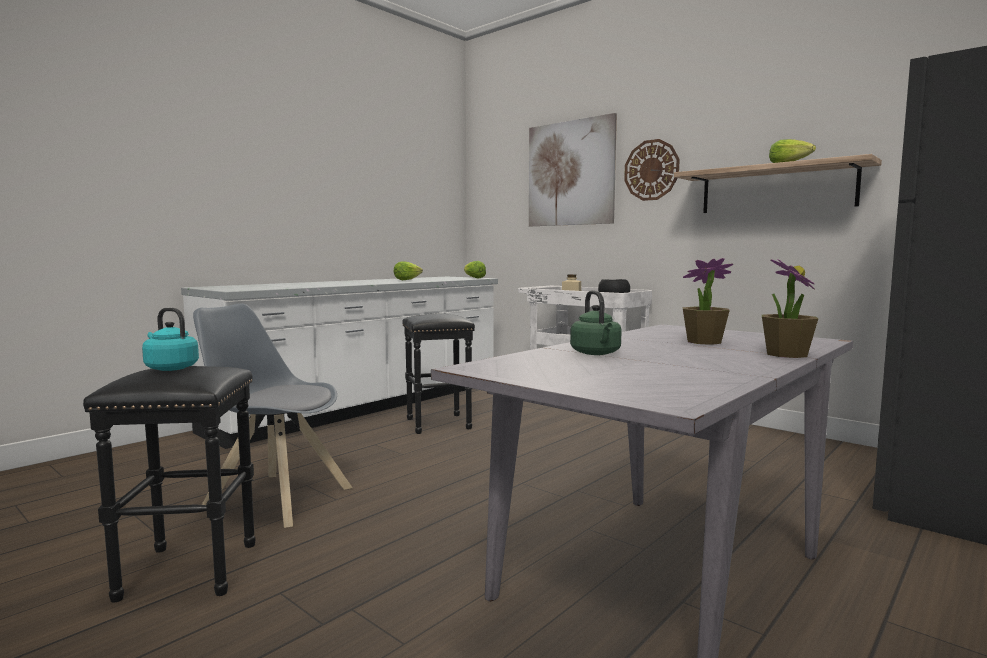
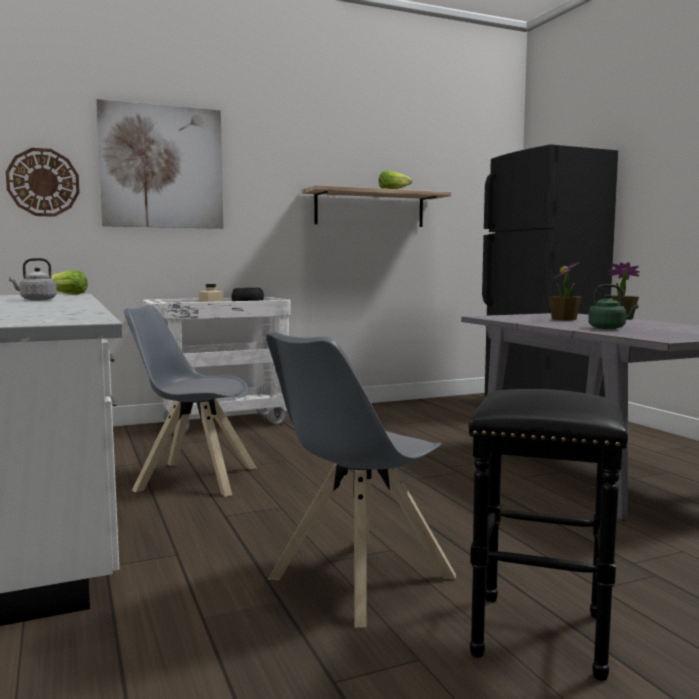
camera: 65 degrees left, 0 degrees up
turquoise kettle [142,308,199,371] -> none
lettuce [393,261,423,280] -> grey kettle [9,258,57,301]
black stool [402,314,475,434] -> grey chair [124,305,257,497]
wall clock [624,139,680,201] -> wall clock moved to [6,148,80,217]

